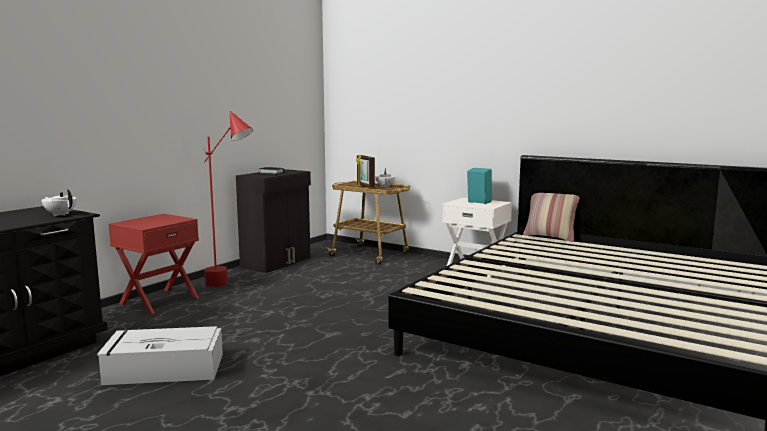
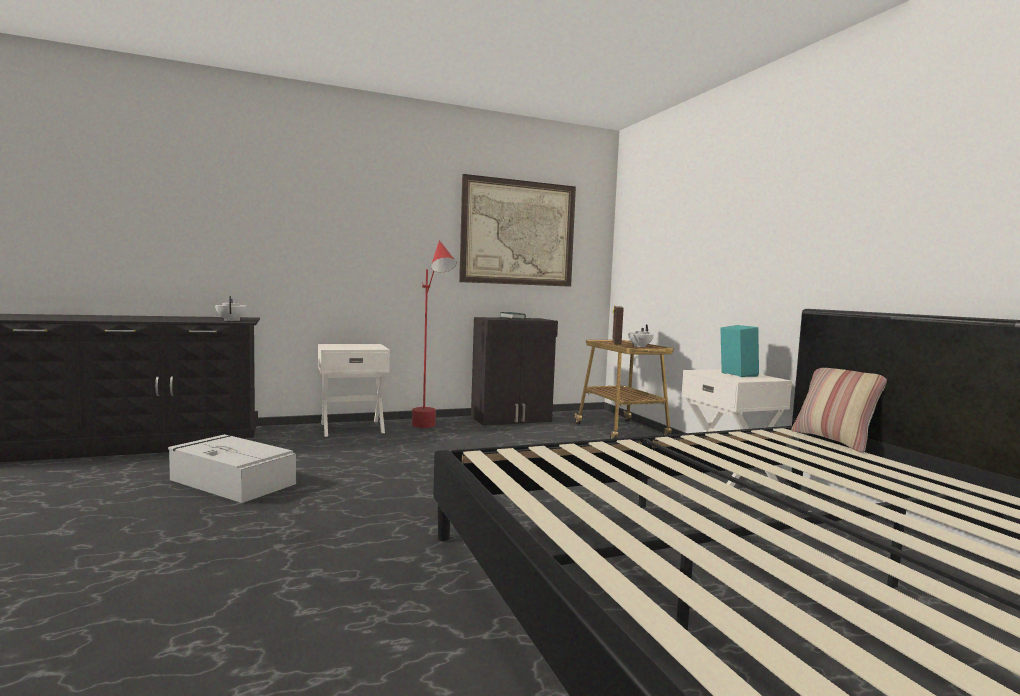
camera: 35 degrees right, 5 degrees down
red nightstand [109,214,199,314] -> white nightstand [318,344,390,437]
none -> picture [459,174,576,287]

